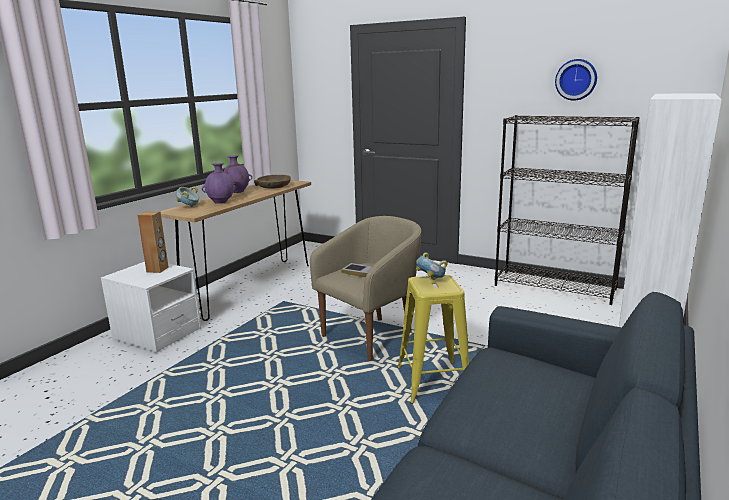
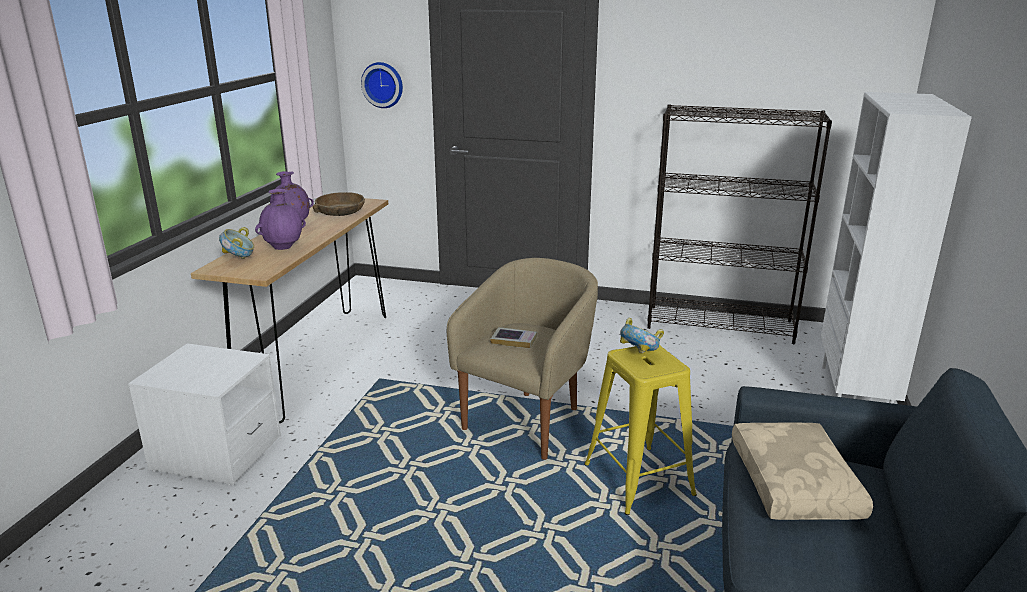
camera: 15 degrees left, 5 degrees up
brown speaker [137,211,168,273] -> none
wall clock [555,59,597,101] -> wall clock moved to [361,62,403,108]
none -> beige pillow [732,422,873,520]

